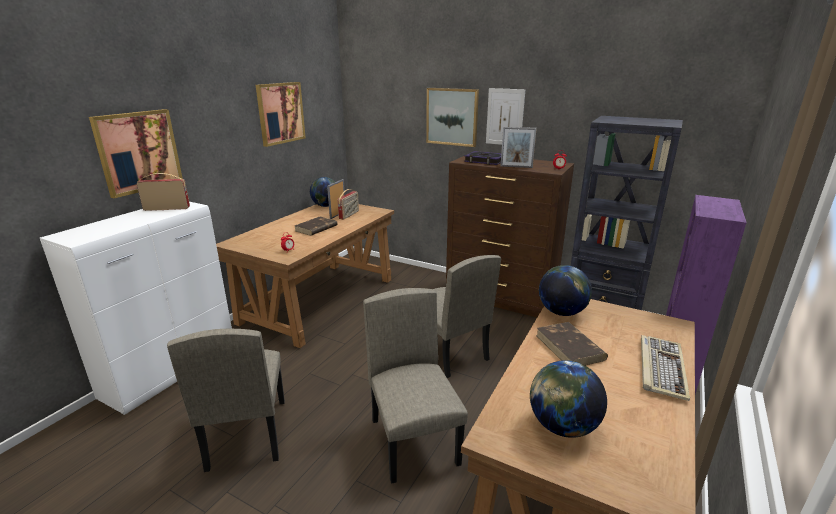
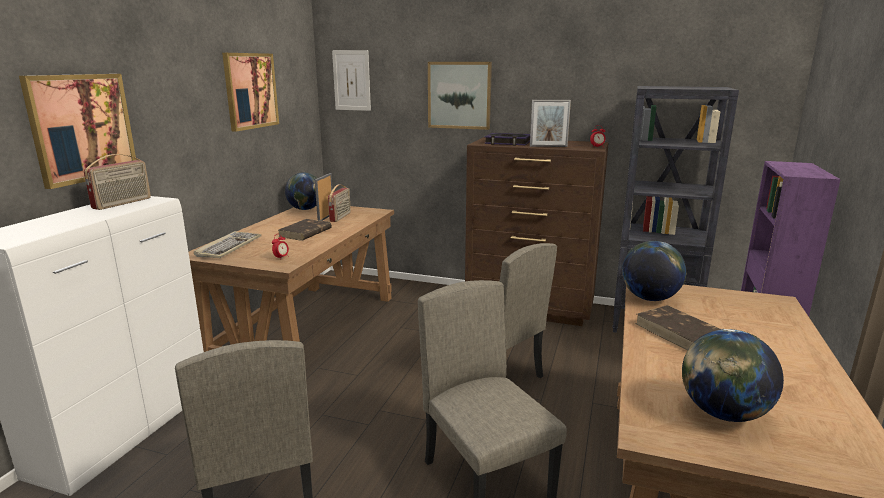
camera: 10 degrees left, 5 degrees down
radio [137,173,190,211] -> radio turned 135 degrees clockwise [84,154,151,210]
picture [486,88,525,145] -> picture moved to [332,50,371,111]
keyboard [641,335,690,401] -> keyboard moved to [194,231,261,258]

